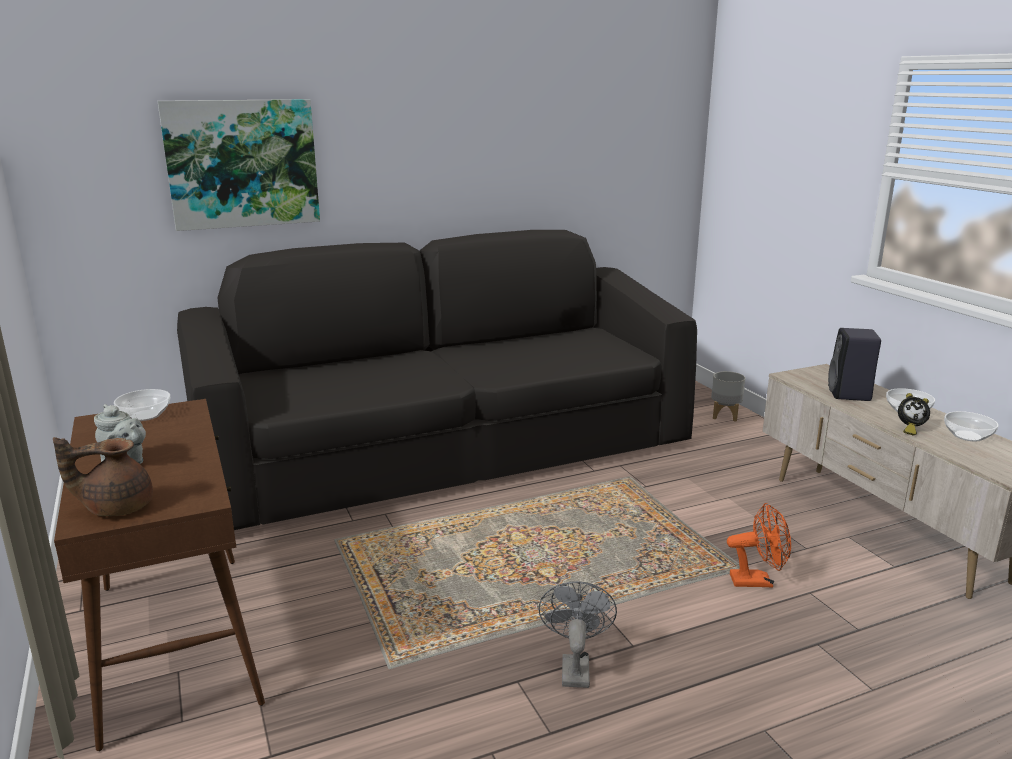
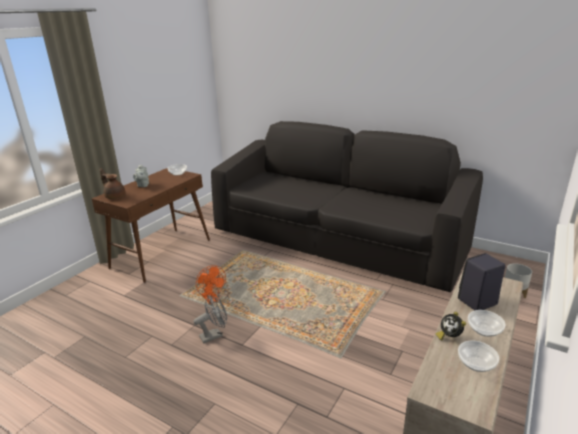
camera: 55 degrees right, 5 degrees up
picture [158,99,320,231] -> none
orange fan [727,503,791,588] -> orange fan moved to [196,265,226,304]

